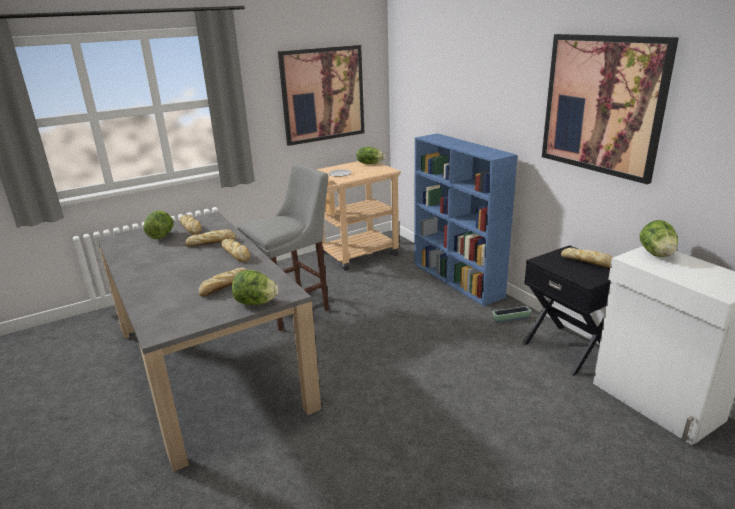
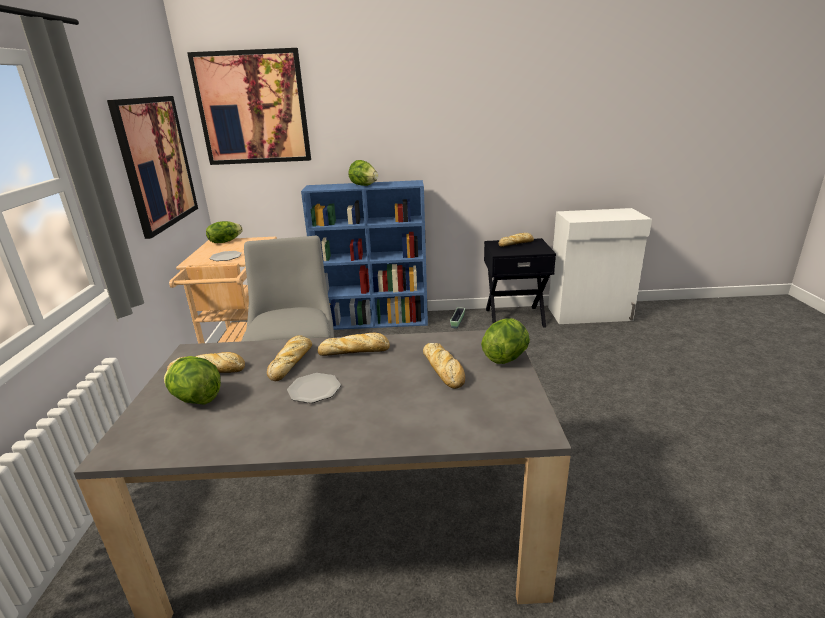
camera: 60 degrees left, 0 degrees up
picture [542,34,679,184] -> picture moved to [187,48,311,165]
lettuce [640,220,678,257] -> lettuce moved to [348,160,378,186]
none -> plate [287,373,341,403]

